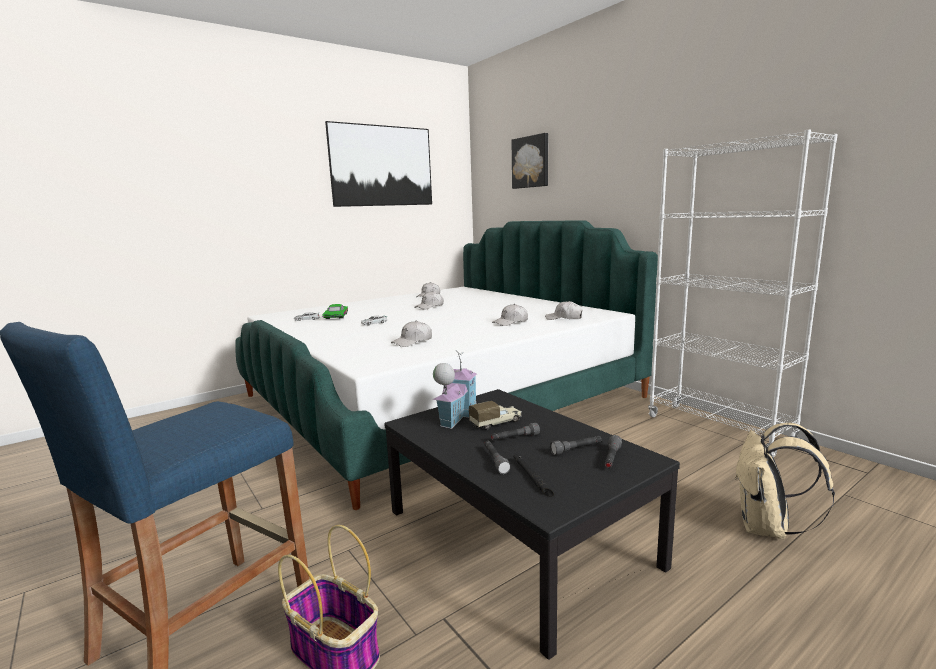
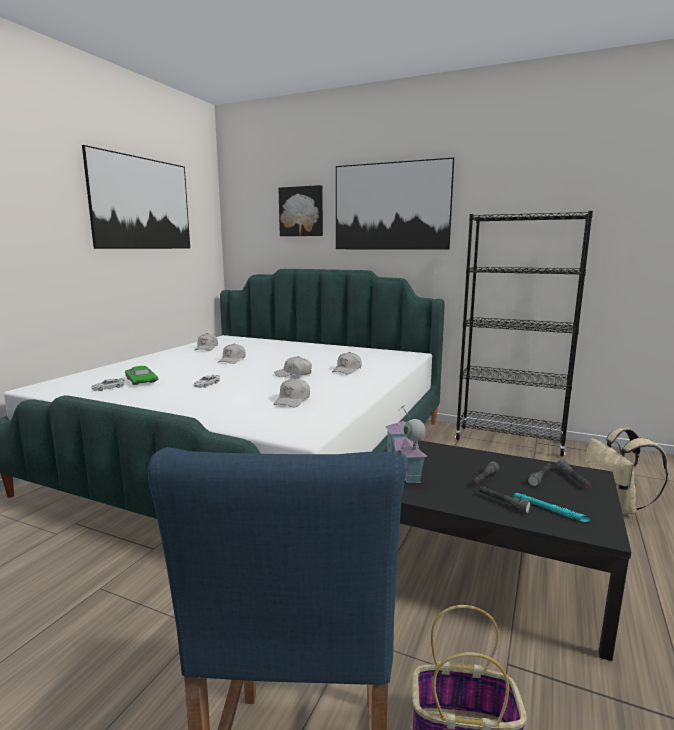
camera: 30 degrees left, 0 degrees up
toy truck [469,401,522,430] -> none
black flashlight [513,454,554,497] -> turquoise flashlight [514,493,591,522]
white cap [545,301,582,320] -> white cap moved to [274,356,312,377]
white bookcase [648,130,838,457] -> black bookcase [455,211,593,457]
none -> picture [336,157,454,250]

